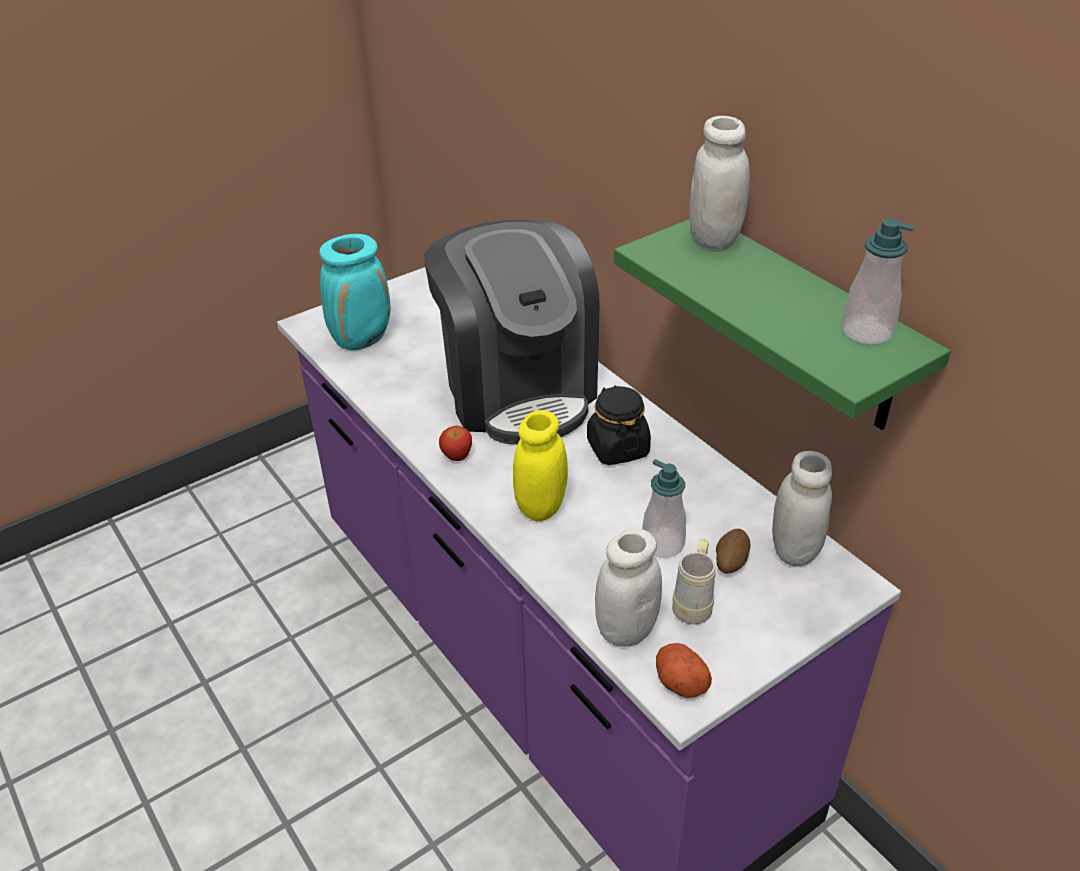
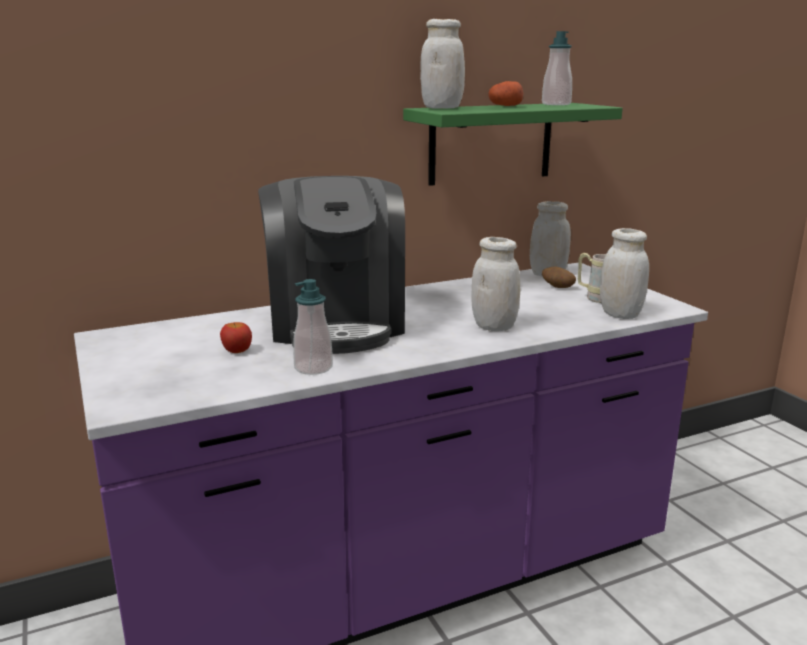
camera: 80 degrees left, 20 degrees down
turquoise vase [319,234,391,351] -> none
coffee machine [424,220,600,445] -> coffee machine turned 90 degrees clockwise [258,176,405,354]
apple [439,426,472,461] -> apple moved to [220,322,252,353]
yellow jar [513,410,568,522] -> white jar [471,237,520,331]
black jar [587,385,651,465] -> none
soap dispenser [642,459,686,558] -> soap dispenser moved to [293,279,333,375]
potato [656,643,712,698] -> potato moved to [488,81,523,106]

